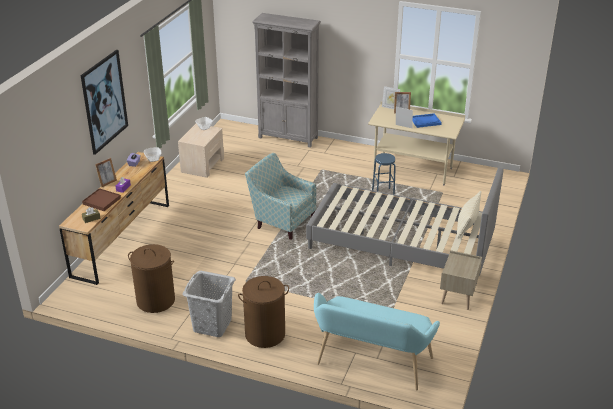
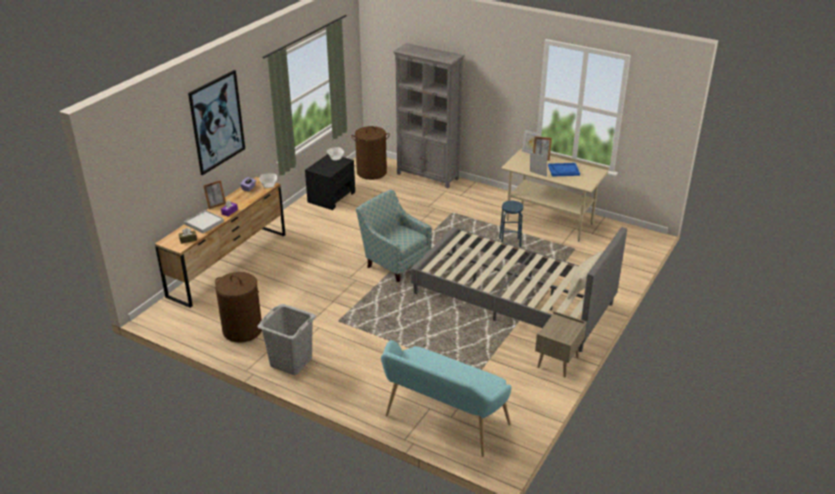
camera: 10 degrees right, 0 degrees up
brown tray [82,188,121,211] -> white tray [184,210,224,233]
beige nightstand [178,124,224,178] -> black nightstand [305,154,355,210]
brown laundry basket [238,276,289,348] -> brown laundry basket moved to [351,126,390,180]

